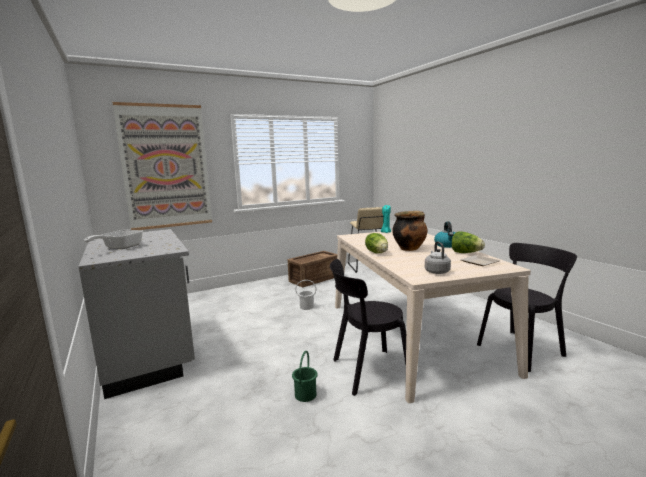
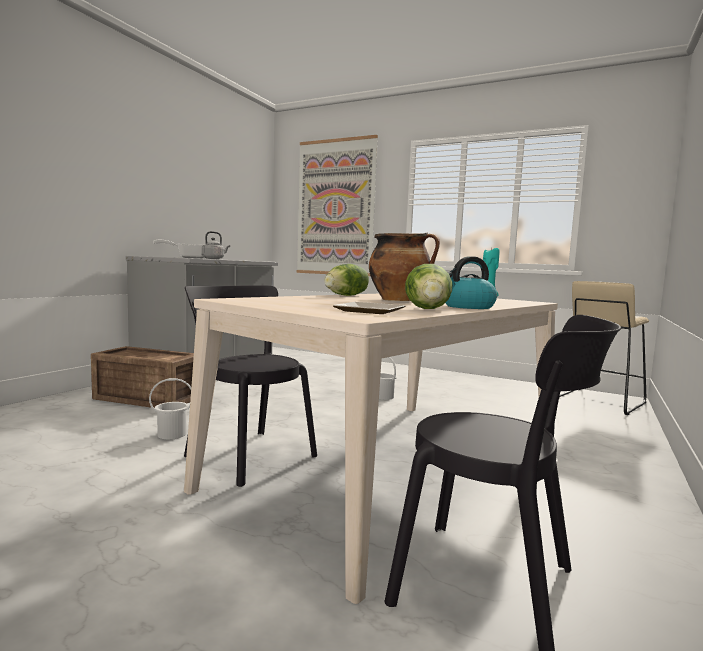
camera: 55 degrees right, 5 degrees down
crate [288,251,337,287] -> crate moved to [91,346,194,408]
green bucket [292,351,318,402] -> white bucket [149,378,191,440]
grey kettle [425,241,451,274] -> grey kettle moved to [202,231,230,259]

